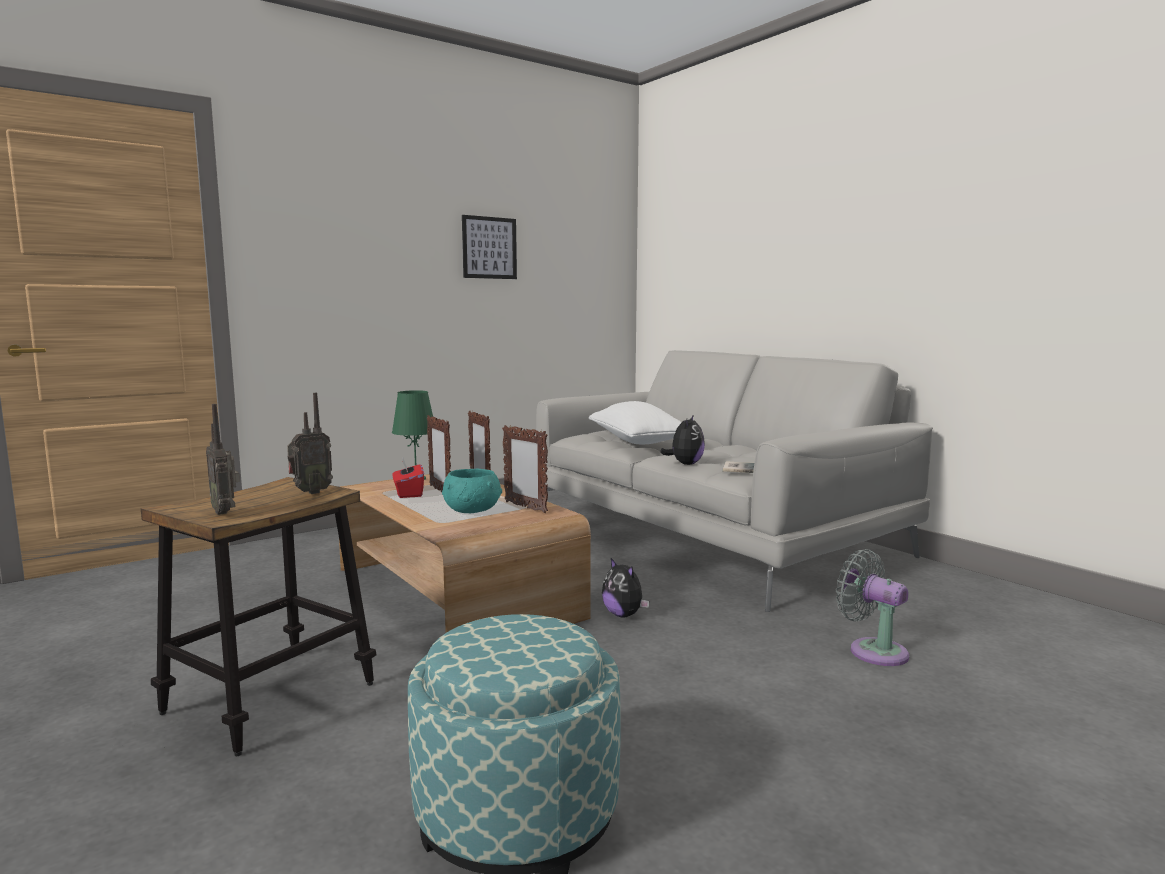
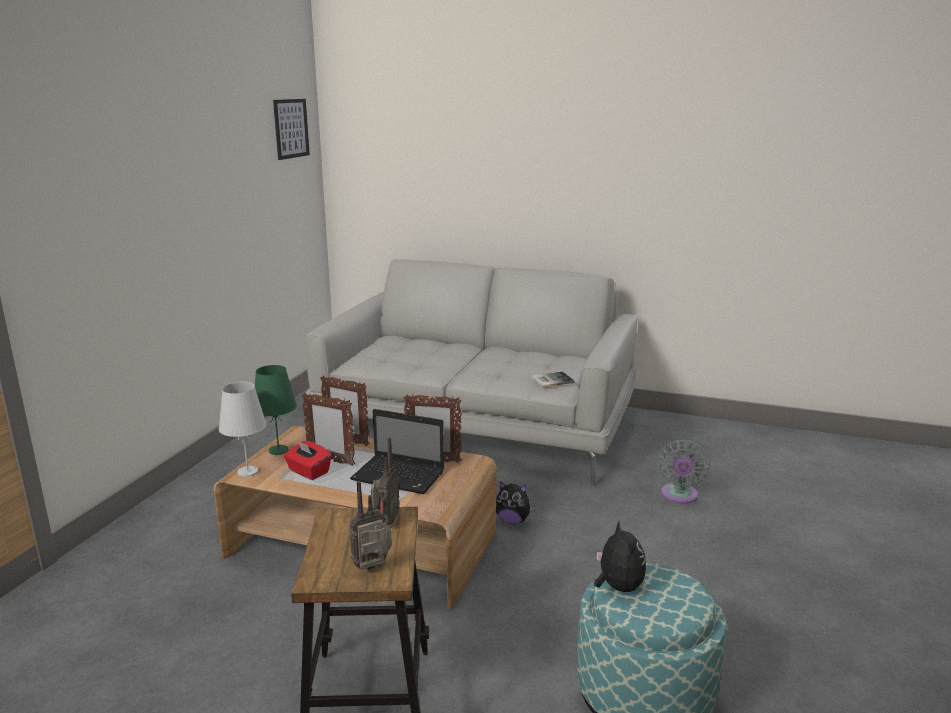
camera: 35 degrees left, 10 degrees up
radio [206,404,240,515] -> radio turned 135 degrees clockwise [349,481,392,570]
turquoise bowl [442,469,502,513] -> laptop [350,409,445,494]
picture [462,215,517,279] -> picture moved to [273,99,310,160]
white pillow [589,401,682,444] -> none
plush toy [660,414,705,465] -> plush toy moved to [594,521,646,592]
grey fan [836,549,909,666] -> grey fan turned 90 degrees counterclockwise [657,440,710,504]
none -> white table lamp [219,382,267,477]

